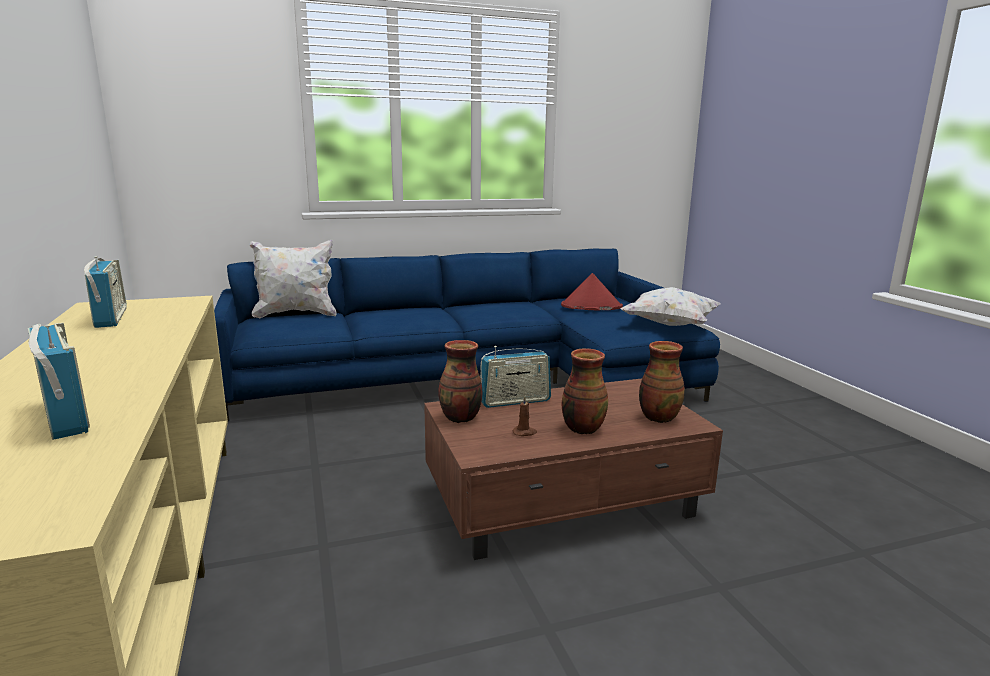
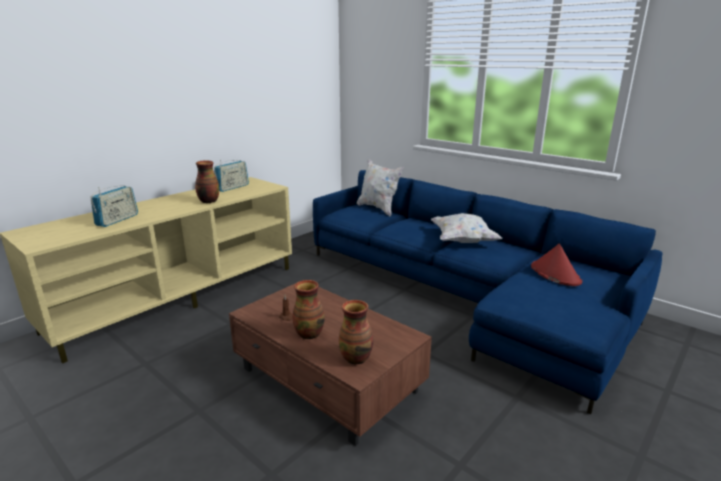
camera: 60 degrees right, 5 degrees up
vase [438,340,482,423] -> vase moved to [195,160,219,203]
radio [480,346,551,408] -> none
white pillow [620,287,720,326] -> white pillow moved to [431,213,503,243]

